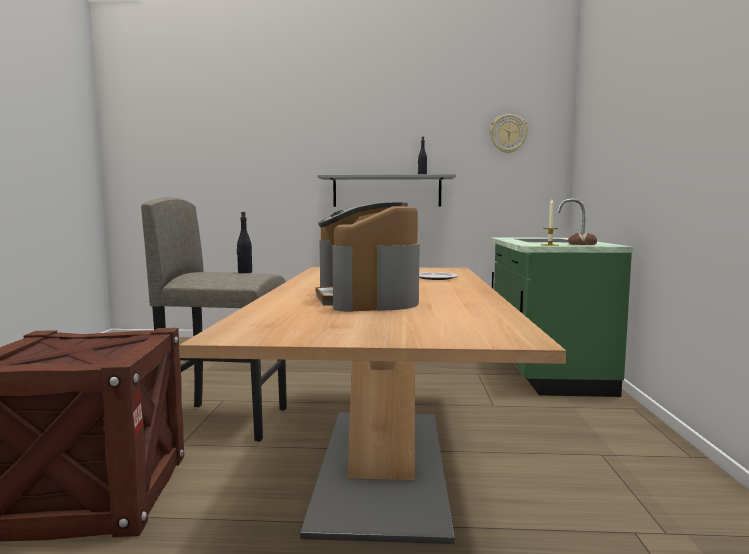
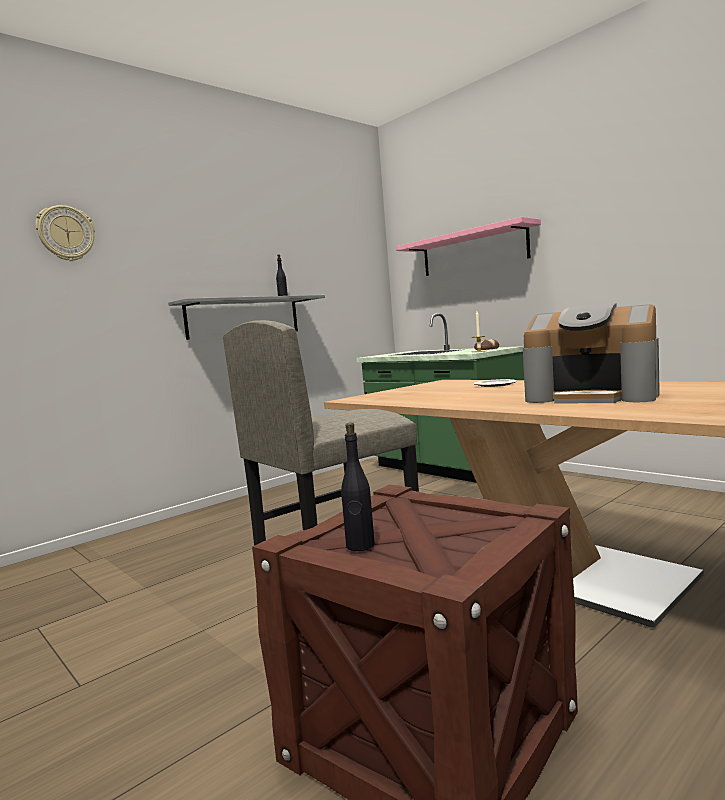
camera: 45 degrees left, 0 degrees up
black bottle [237,212,252,273] -> black bottle moved to [341,423,375,551]
wall clock [490,114,528,153] -> wall clock moved to [35,205,95,261]
none -> pink shelf [396,217,541,276]

